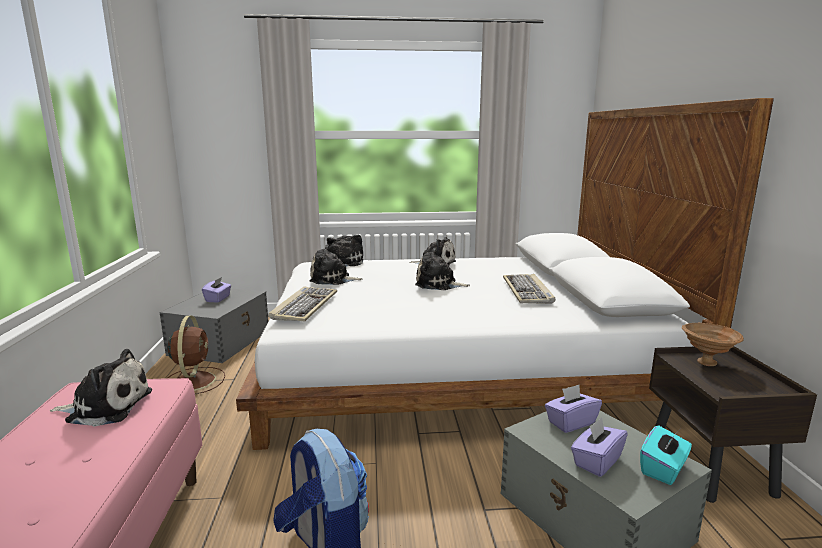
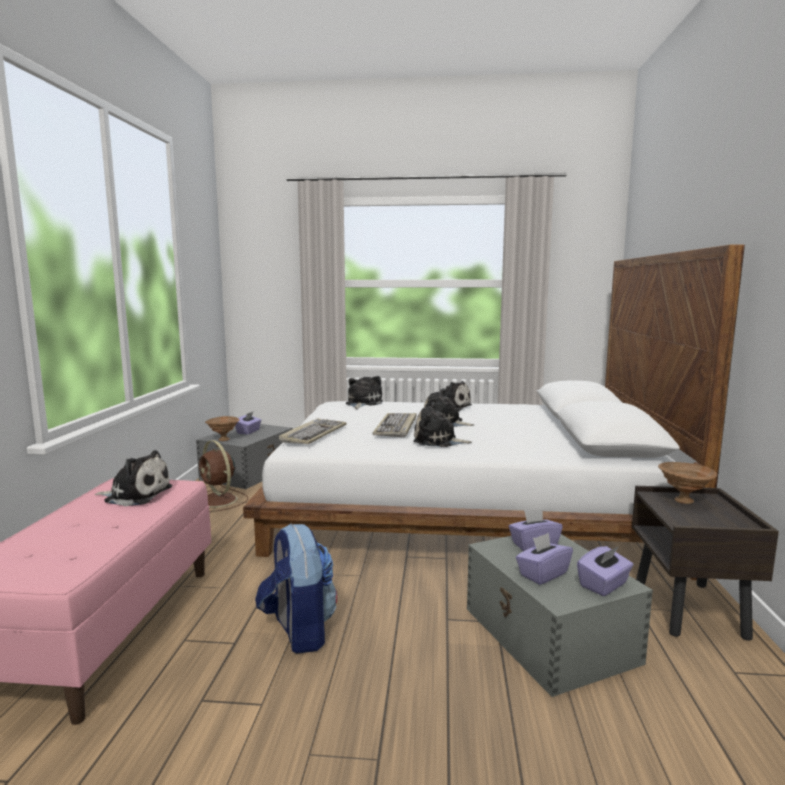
camera: 10 degrees right, 5 degrees down
brown fan [167,316,225,394] -> brown fan turned 135 degrees clockwise [199,440,248,512]
plush toy [310,244,363,285] -> plush toy moved to [413,402,472,447]
keyboard [503,274,555,304] -> keyboard moved to [373,413,417,437]
turquoise tissue box [640,426,692,485] -> purple tissue box [577,546,633,596]
none -> brown bowl [205,416,240,441]

